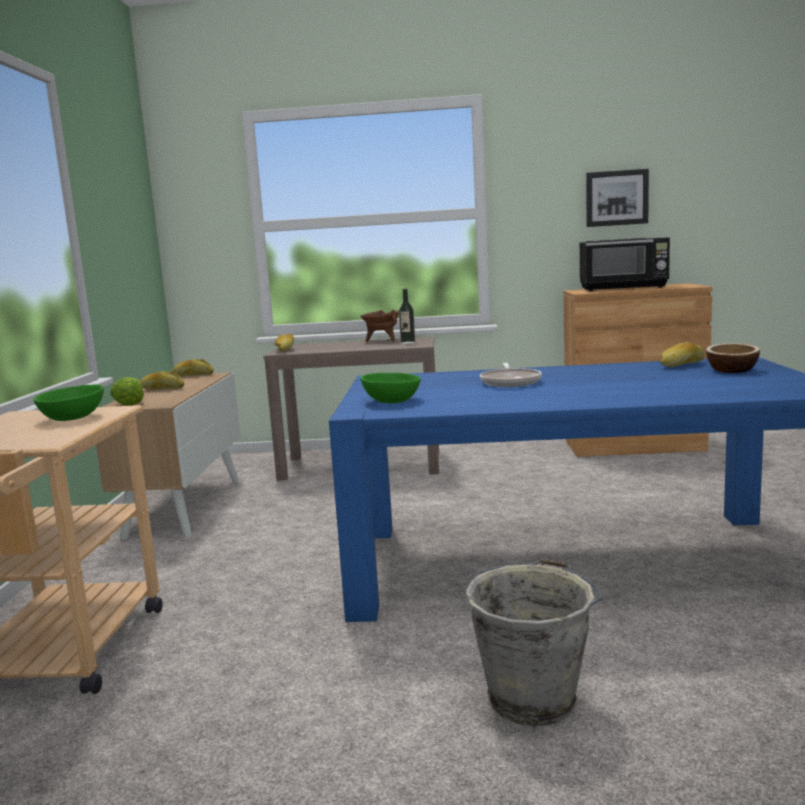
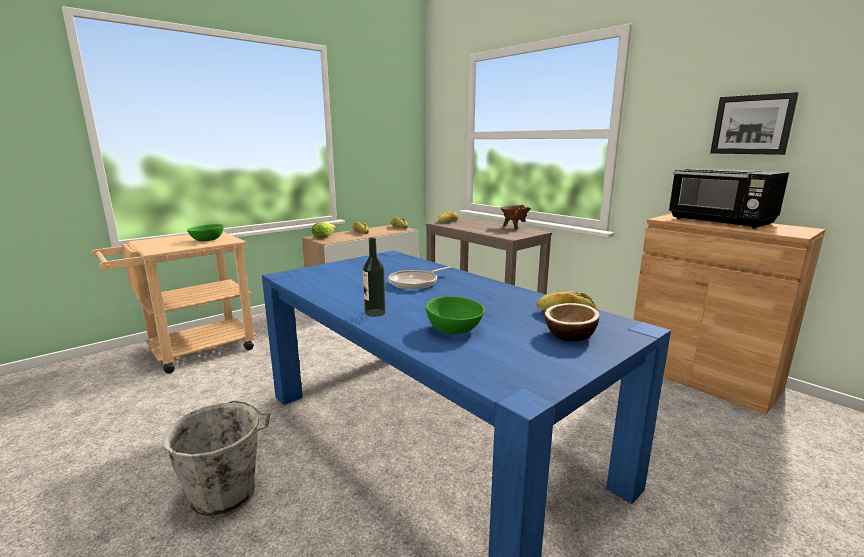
camera: 45 degrees right, 5 degrees up
green bowl [360,373,421,403] -> green bowl moved to [426,296,485,334]
bottle [399,289,415,344] -> bottle moved to [363,237,386,317]

